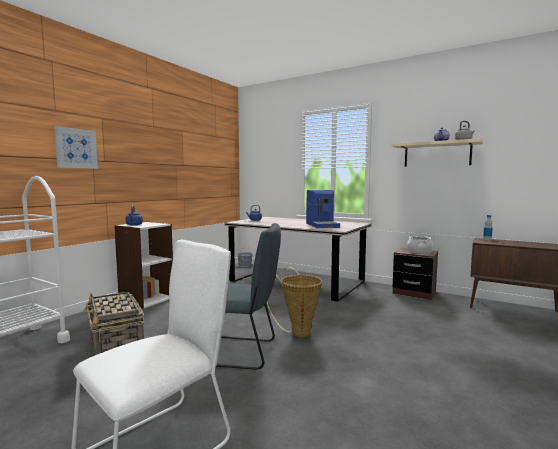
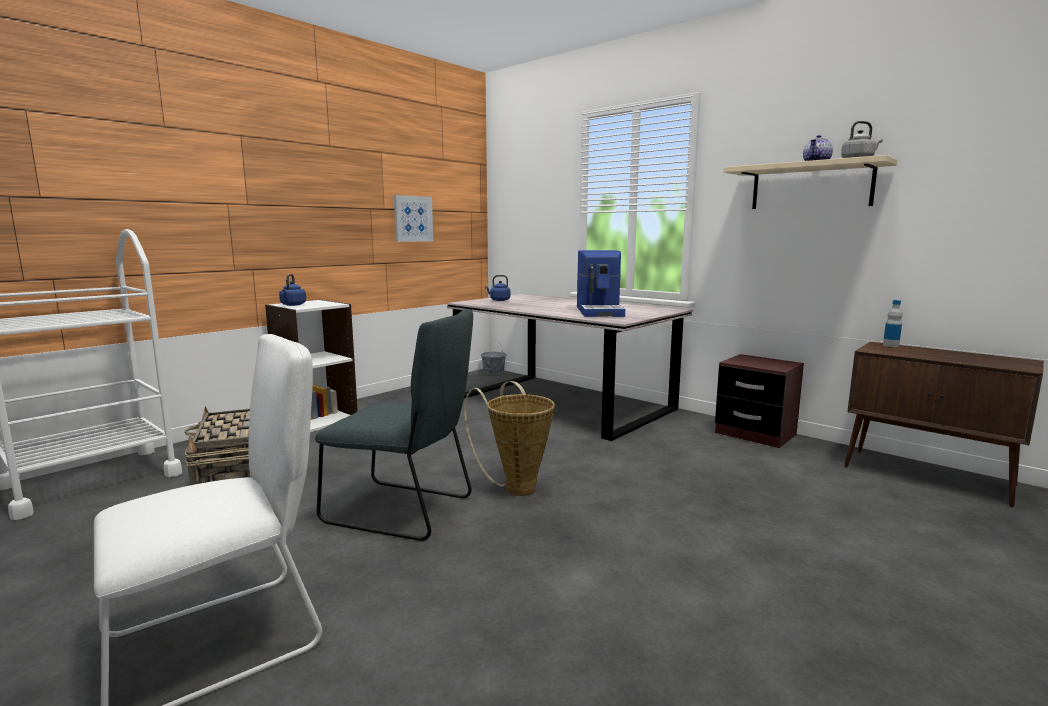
camera: 10 degrees right, 5 degrees up
picture [54,126,98,169] -> picture moved to [394,195,433,242]
cooking pot [407,236,433,254] -> none

